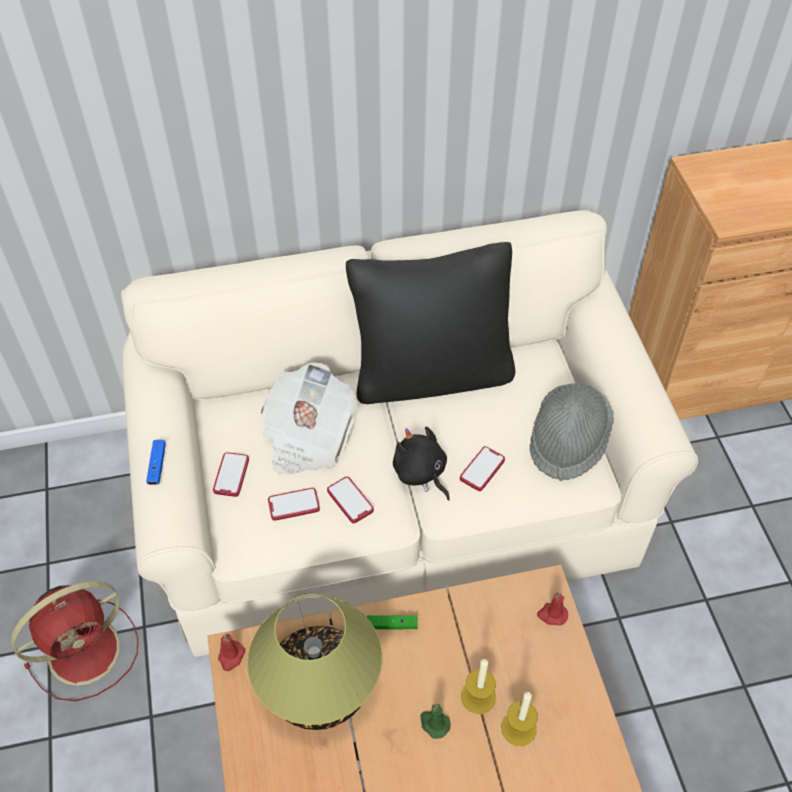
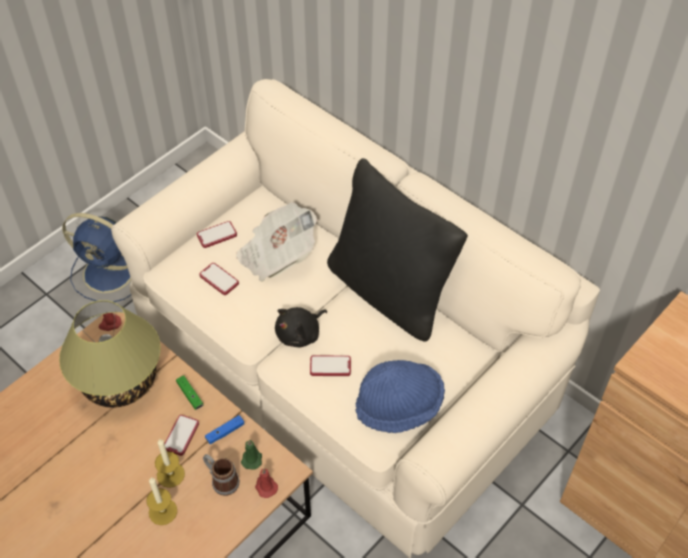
camera: 55 degrees right, 0 degrees up
red fan [11,581,138,701] -> blue fan [62,213,131,302]
blue game controller [146,440,166,485] -> blue game controller moved to [205,415,244,445]
phone [327,477,374,523] -> phone moved to [164,415,199,456]
black plush toy [393,426,450,500] -> black plush toy turned 150 degrees counterclockwise [275,307,327,347]
green candle [420,704,451,739] -> green candle moved to [241,440,262,469]
grey hat [530,383,614,481] -> blue hat [356,360,445,433]
none -> mug [203,454,240,496]

